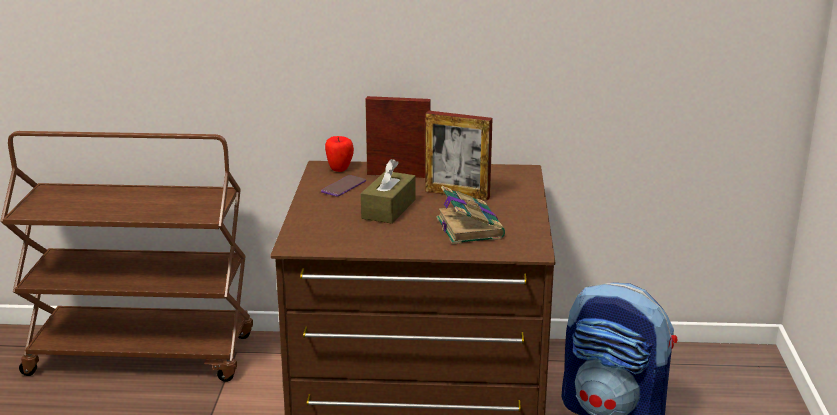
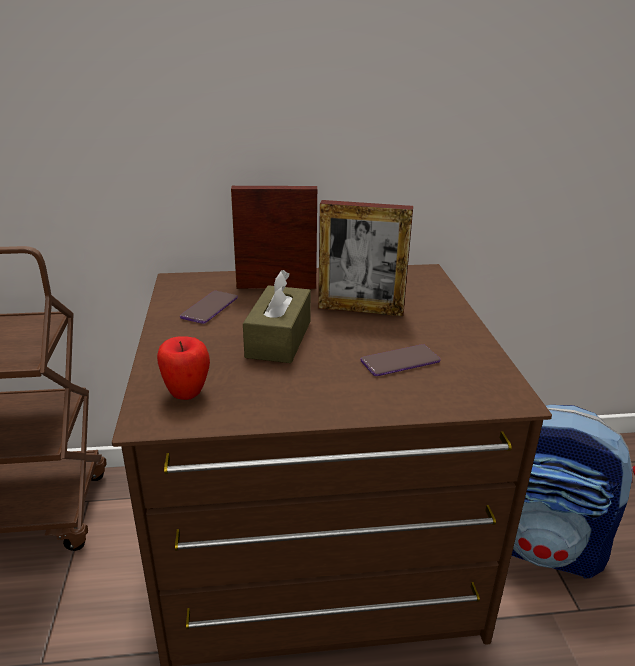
camera: 10 degrees left, 5 degrees up
apple [325,136,354,172] -> apple moved to [157,336,210,400]
book [436,186,505,244] -> phone [360,344,440,376]

